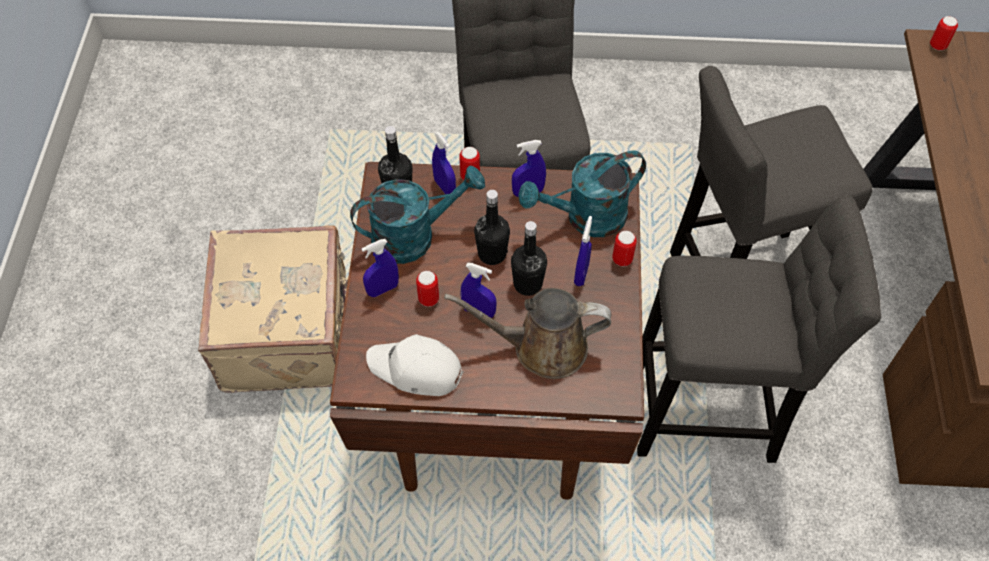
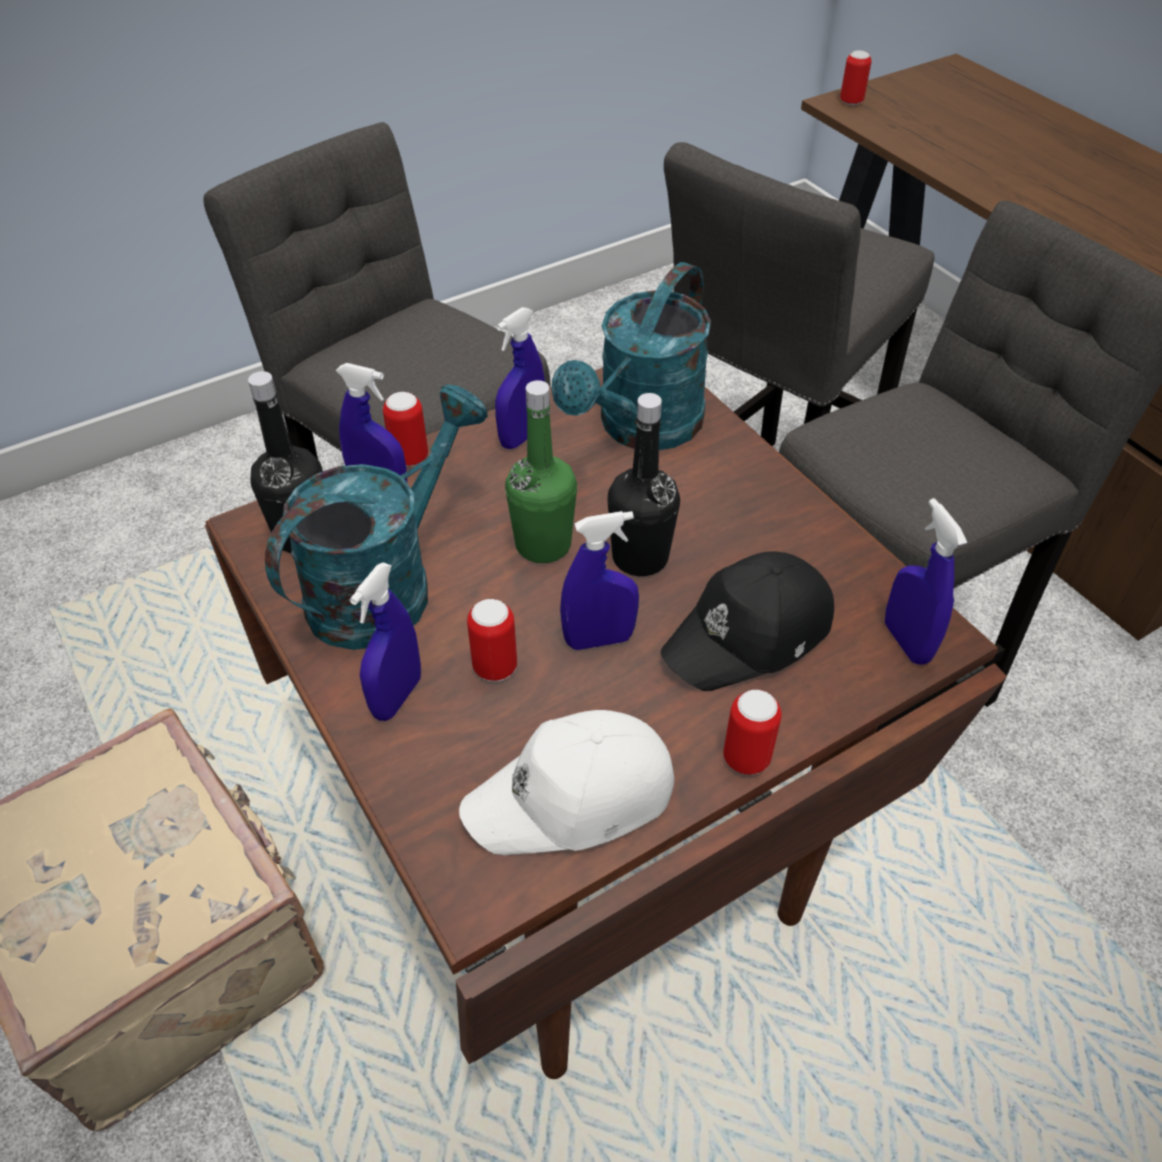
camera: 35 degrees left, 10 degrees down
brown watering can [444,288,611,379] -> black cap [661,551,834,691]
black bottle [474,190,510,265] -> green bottle [505,380,577,563]
blue spray bottle [574,216,592,286] -> blue spray bottle moved to [885,498,967,665]
can [612,231,637,267] -> can moved to [723,689,782,775]

